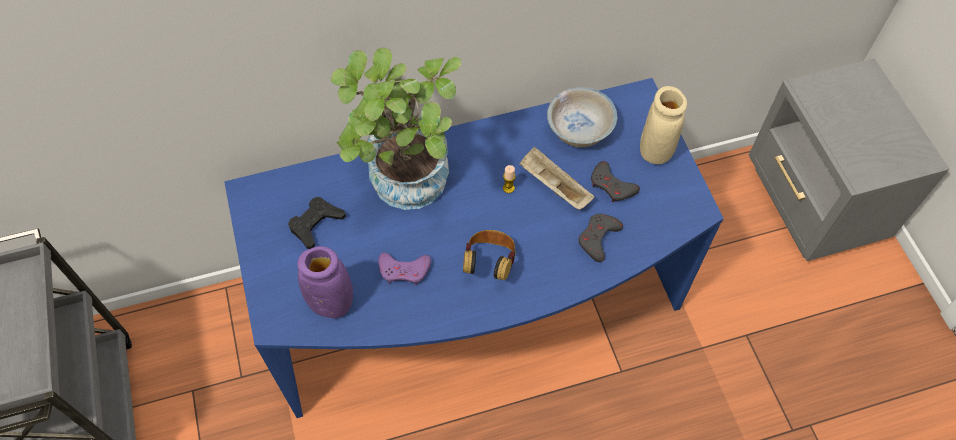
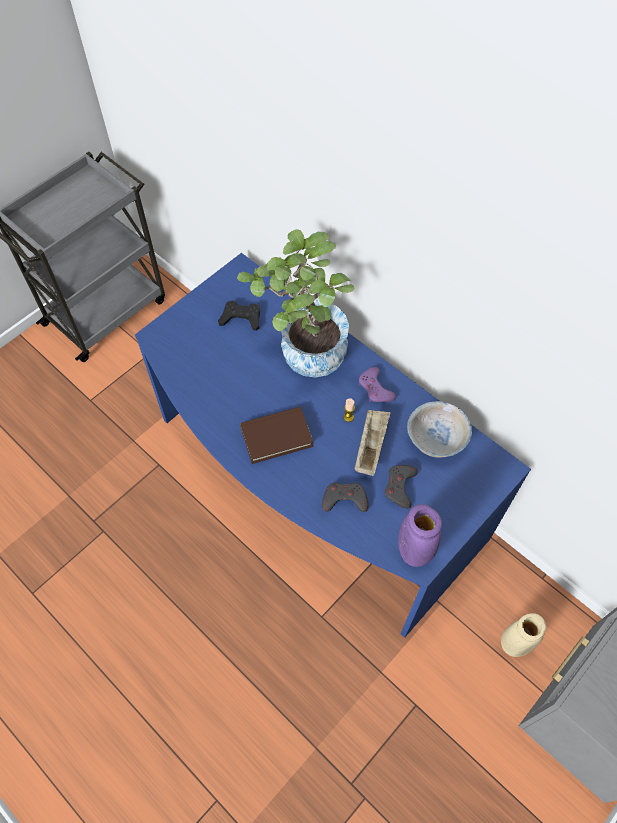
camera: 60 degrees right, 0 degrees up
purple vase [297,246,353,318] -> purple vase moved to [398,504,442,567]
purple game controller [378,253,431,285] -> purple game controller moved to [359,367,396,402]
headphones [463,230,516,280] -> brown book [240,407,313,464]
beige vase [640,86,687,164] -> beige vase moved to [501,613,546,657]

